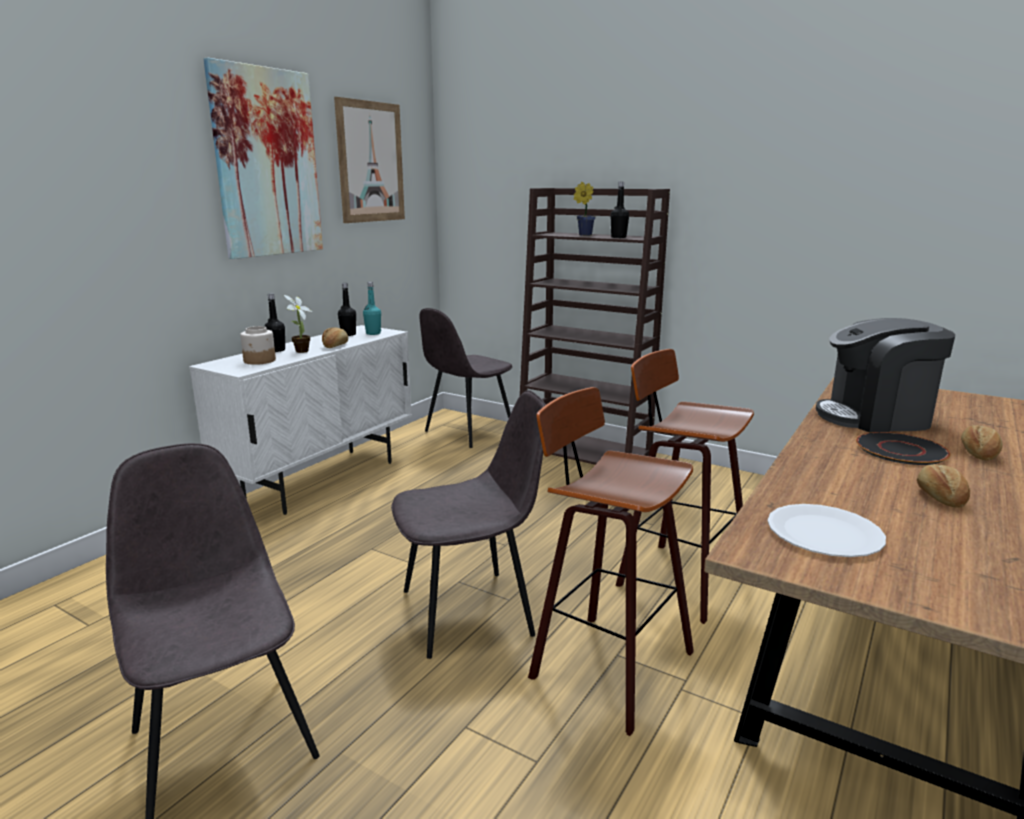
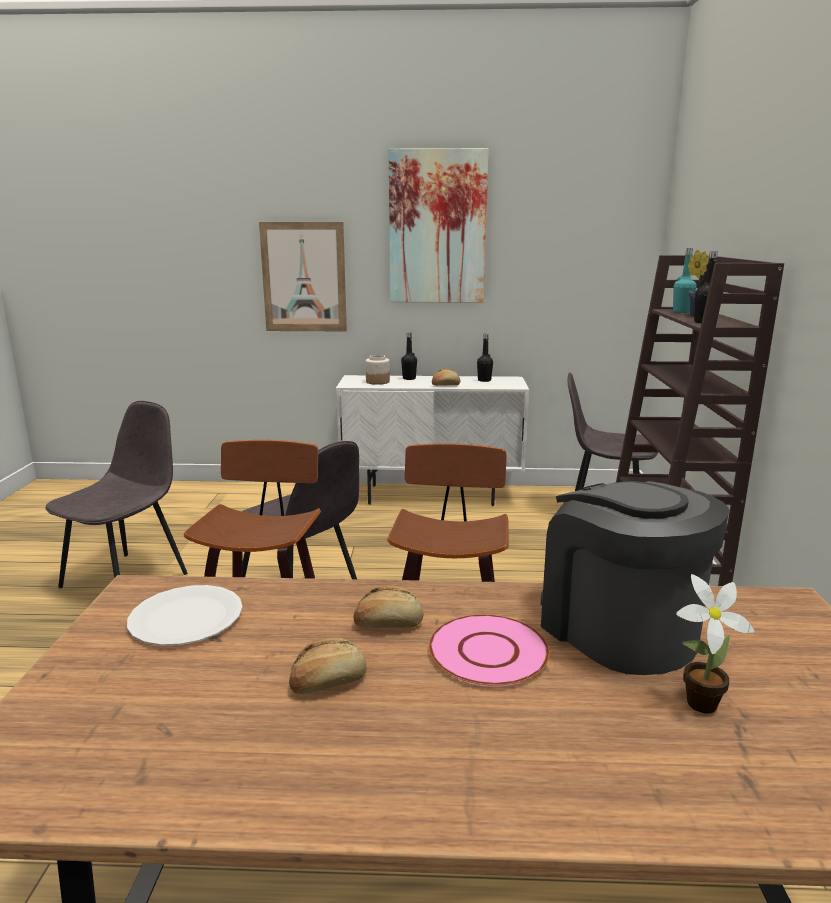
camera: 60 degrees right, 0 degrees up
potted plant [284,295,312,353] -> potted plant moved to [676,574,754,713]
picture [334,97,405,223] -> picture moved to [259,222,347,331]
turquoise bottle [363,282,381,335] -> turquoise bottle moved to [673,248,696,313]
black plate [856,432,950,465] -> pink plate [429,615,550,687]
bread [961,425,1003,460] -> bread moved to [353,586,423,628]

